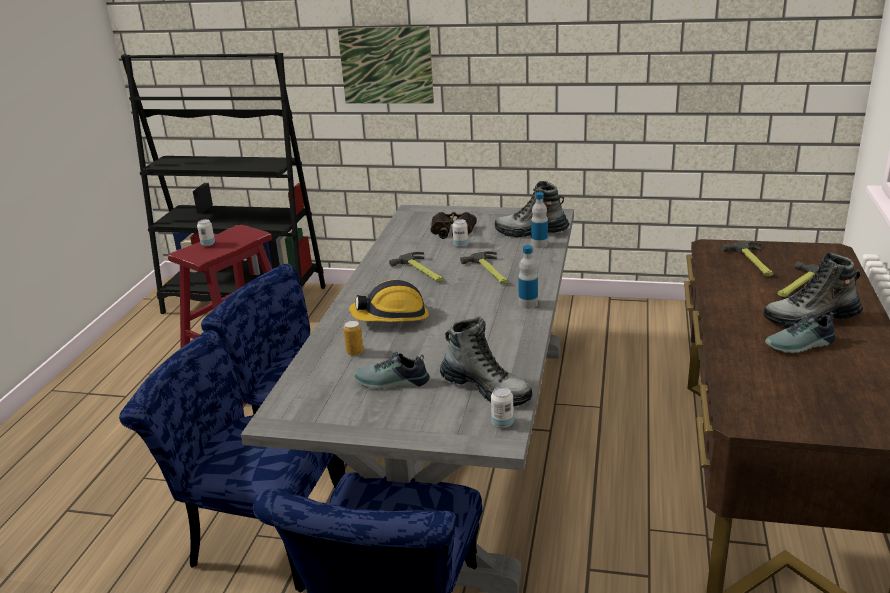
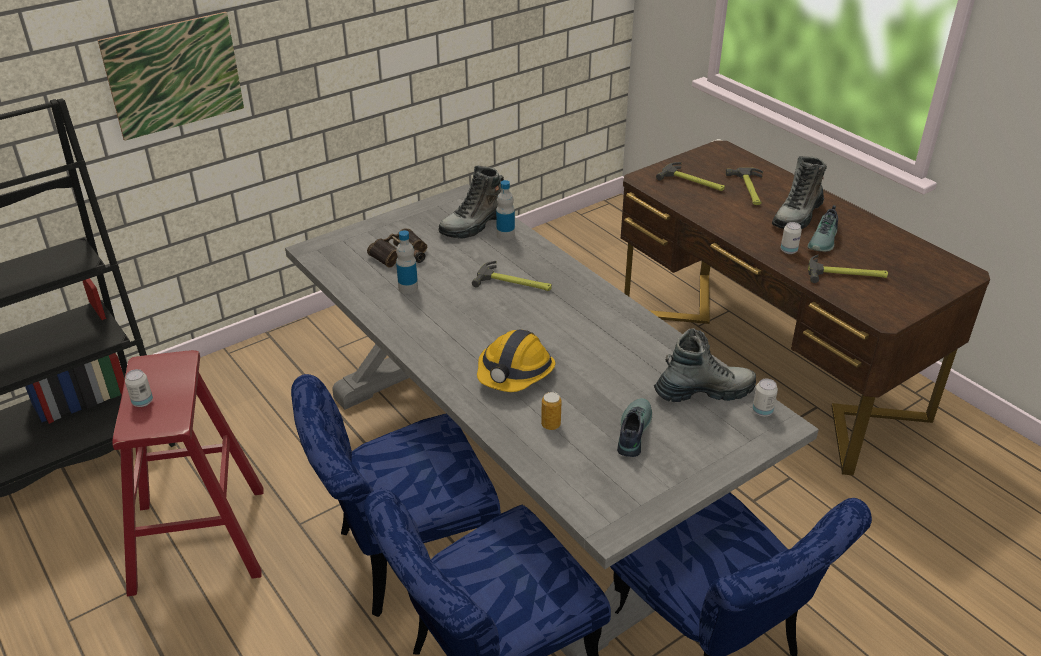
camera: 50 degrees left, 10 degrees up
shoe [354,351,429,389] -> shoe turned 150 degrees clockwise [617,398,652,457]
hammer [389,252,444,282] -> hammer moved to [808,255,888,283]
can [452,219,468,247] -> can moved to [781,222,802,254]
bottle [518,245,538,309] -> bottle moved to [396,230,418,294]

